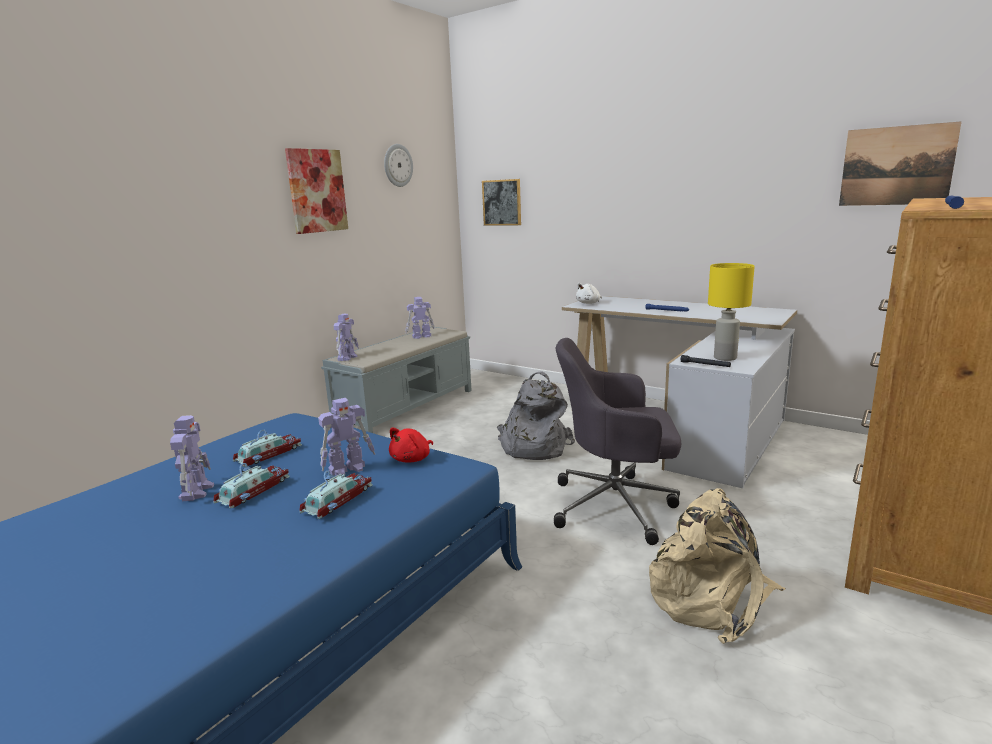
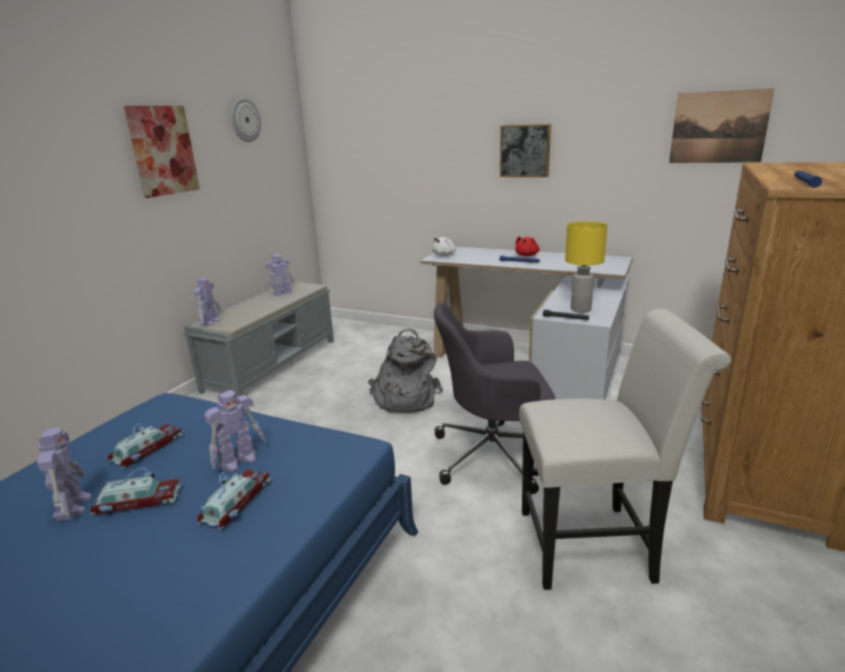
camera: 10 degrees left, 5 degrees up
toy car [213,463,290,509] -> toy car turned 60 degrees clockwise [90,468,181,514]
red plush toy [389,427,433,462] -> red plush toy moved to [515,236,540,256]
picture [482,179,521,225] -> picture moved to [500,124,551,177]
beige backpack [649,488,786,644] -> white chair [519,309,732,590]

